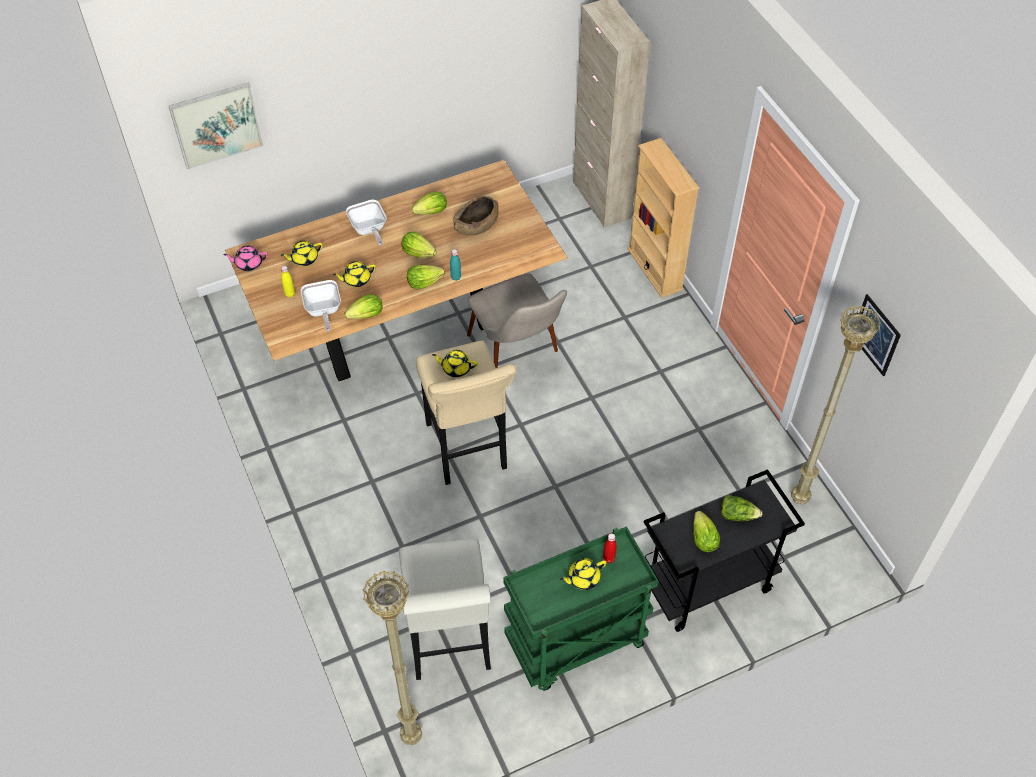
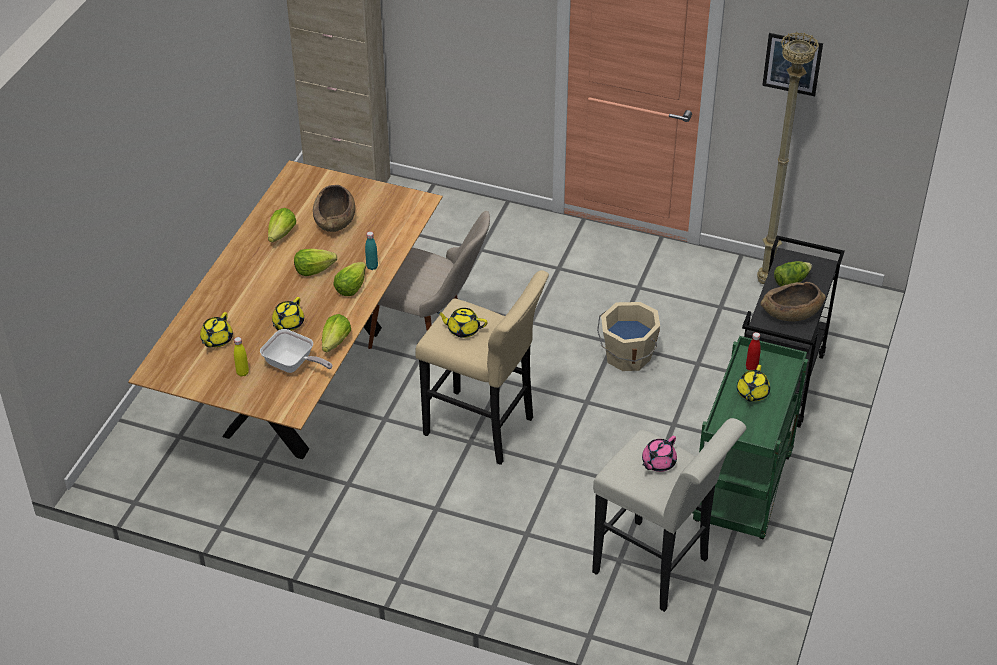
camera: 45 degrees left, 10 degrees down
picture [169,82,263,169] -> none
pink teapot [223,246,268,271] -> pink teapot moved to [642,436,677,472]
frying pan [346,200,387,246] -> none
beige floor lamp [362,570,422,745] -> none
yellow teapot [432,350,478,377] -> yellow teapot turned 45 degrees clockwise [437,308,487,338]
beige bookcase [628,138,699,298] -> none
lettuce [693,511,720,552] -> brown bowl [760,282,826,322]
none -> beige bucket [597,302,660,371]

